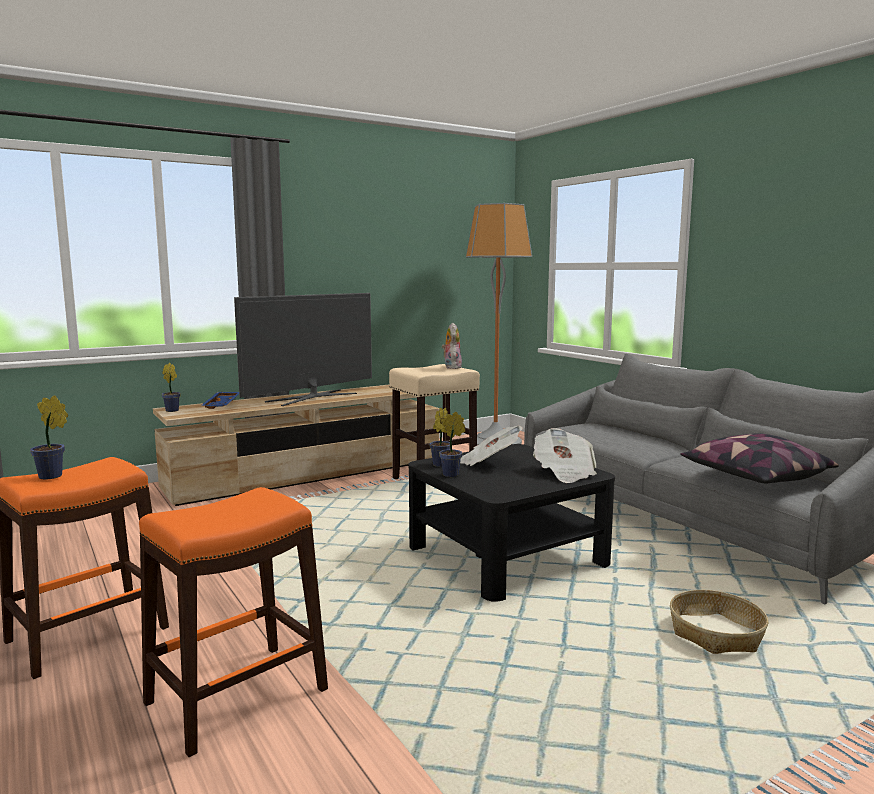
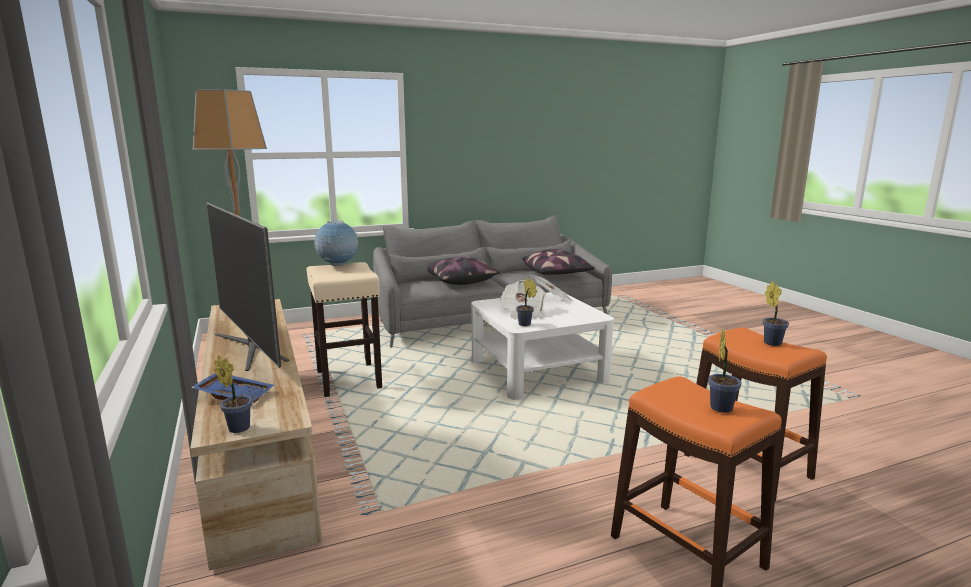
camera: 80 degrees left, 5 degrees up
black coffee table [408,444,615,602] -> white coffee table [471,292,614,400]
potted plant [439,412,465,477] -> potted plant moved to [763,281,789,346]
plush toy [442,323,462,369] -> globe [315,220,358,266]
basket [670,590,769,654] -> none
none -> pillow [427,257,500,285]

